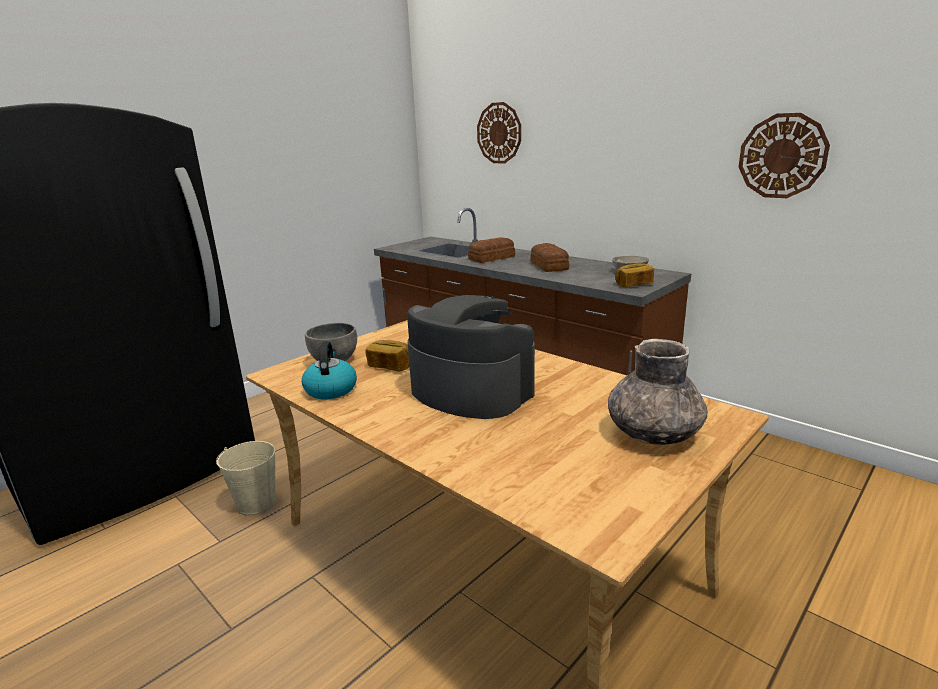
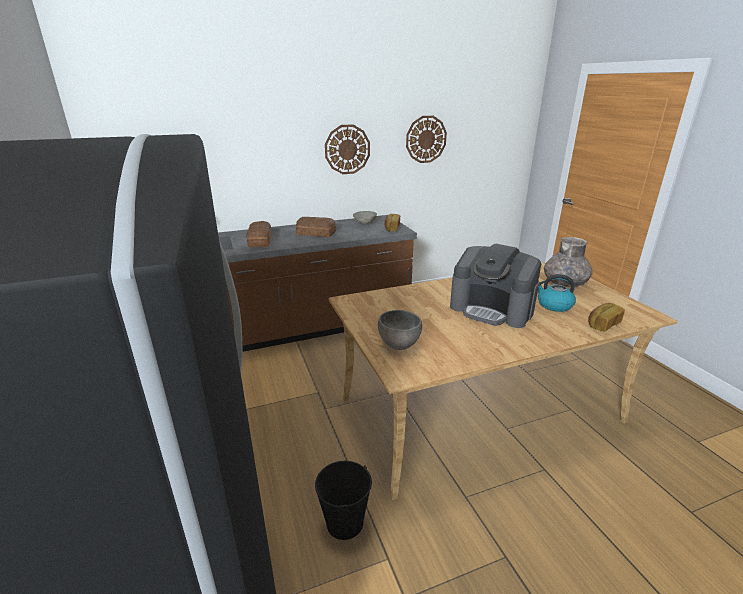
camera: 65 degrees left, 5 degrees up
beige bucket [216,441,276,516] -> black bucket [315,461,372,540]
kettle [302,341,357,399] -> kettle moved to [538,274,576,312]
bread [365,340,410,371] -> bread moved to [588,303,625,332]
coffee machine [407,295,535,419] -> coffee machine turned 120 degrees counterclockwise [450,244,541,328]
wall clock [477,102,521,163] -> wall clock moved to [325,124,370,174]

